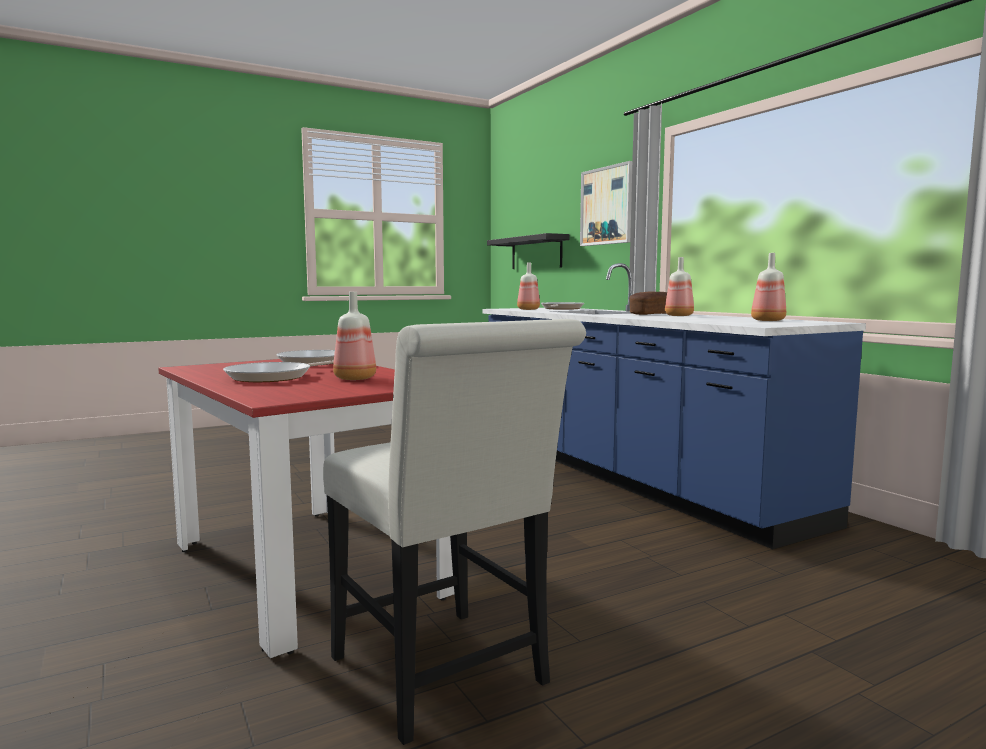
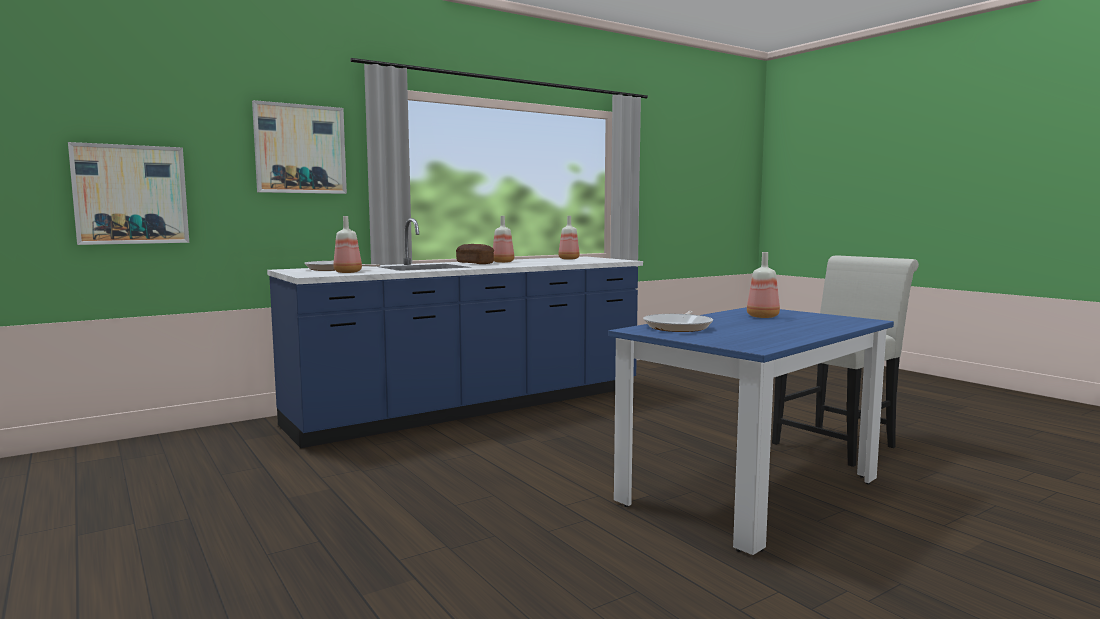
camera: 95 degrees left, 0 degrees up
red dining table [158,359,455,658] -> blue dining table [609,307,894,555]
frying pan [223,360,334,382] -> none
black shelf [487,233,570,269] -> picture [68,142,189,245]

